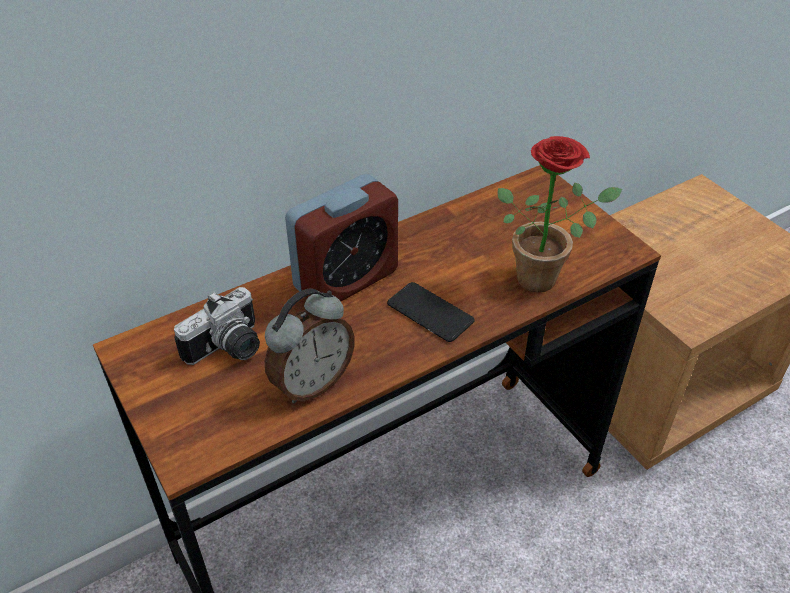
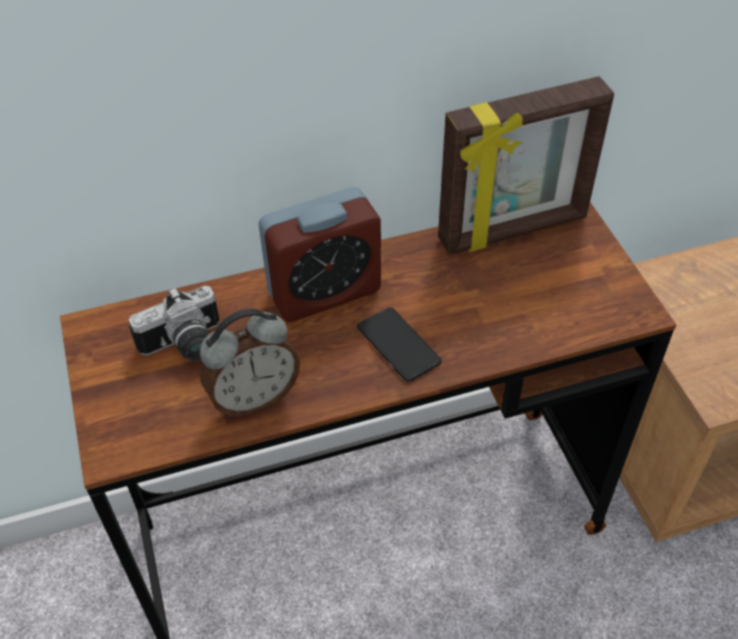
camera: 15 degrees right, 5 degrees up
potted plant [497,136,622,293] -> none
none -> picture frame [438,76,614,255]

